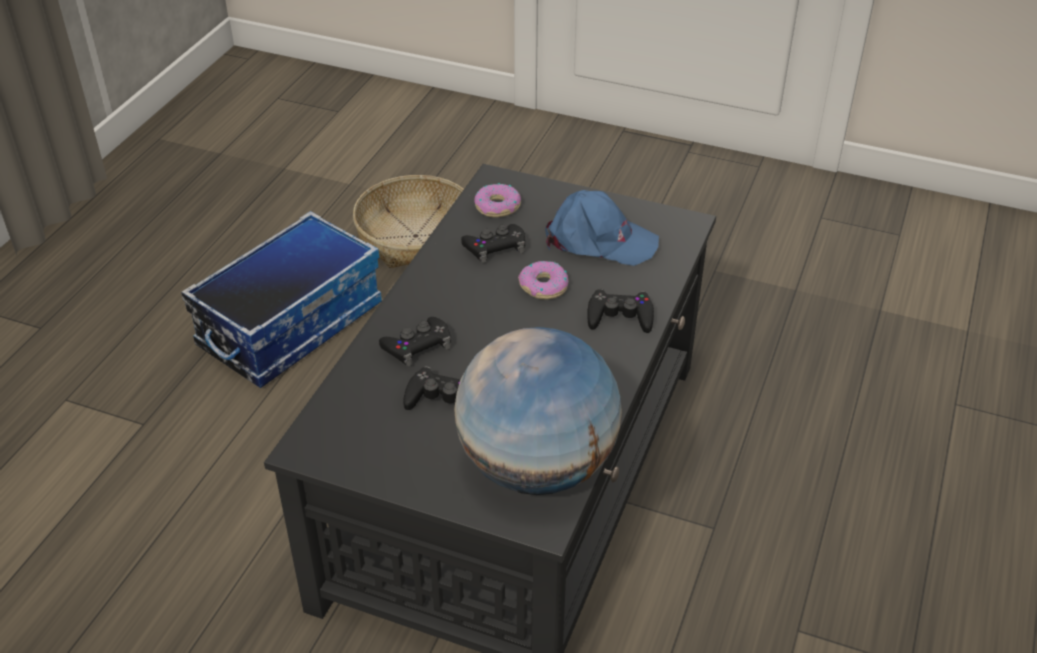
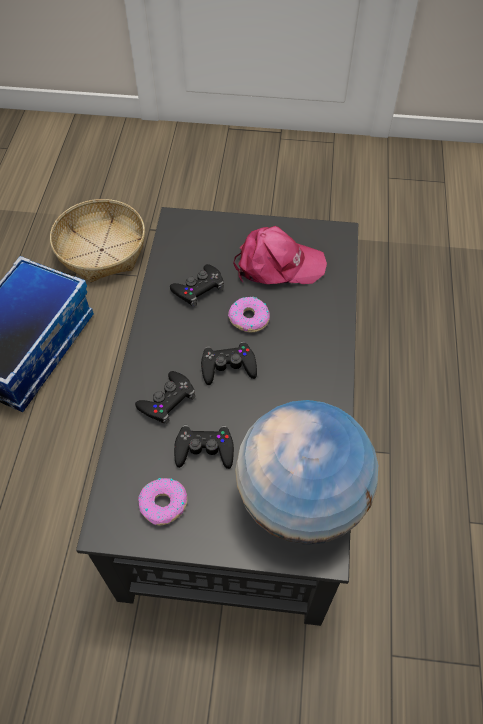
camera: 15 degrees left, 15 degrees up
donut [474,183,521,218] -> donut moved to [138,478,187,525]
blue cap [545,190,659,266] -> pink cap [233,226,327,284]
black game controller [587,288,654,333] -> black game controller moved to [201,341,257,385]

